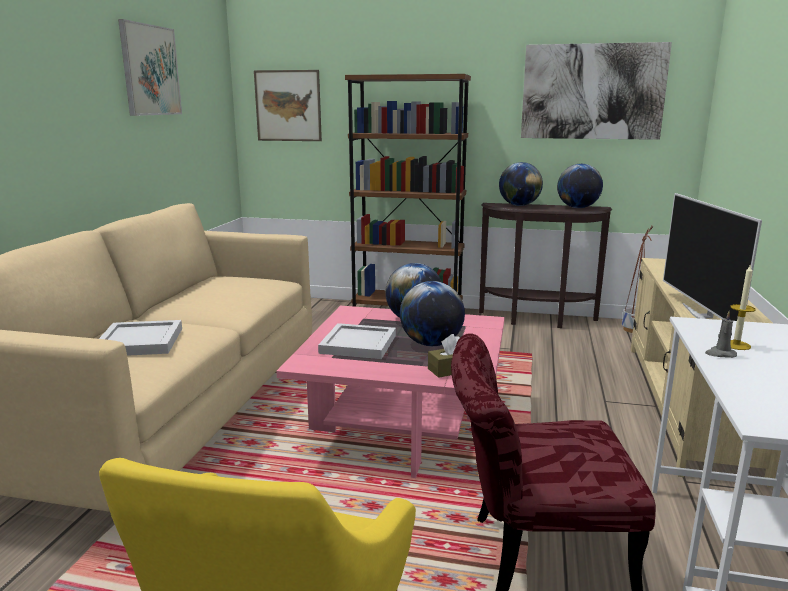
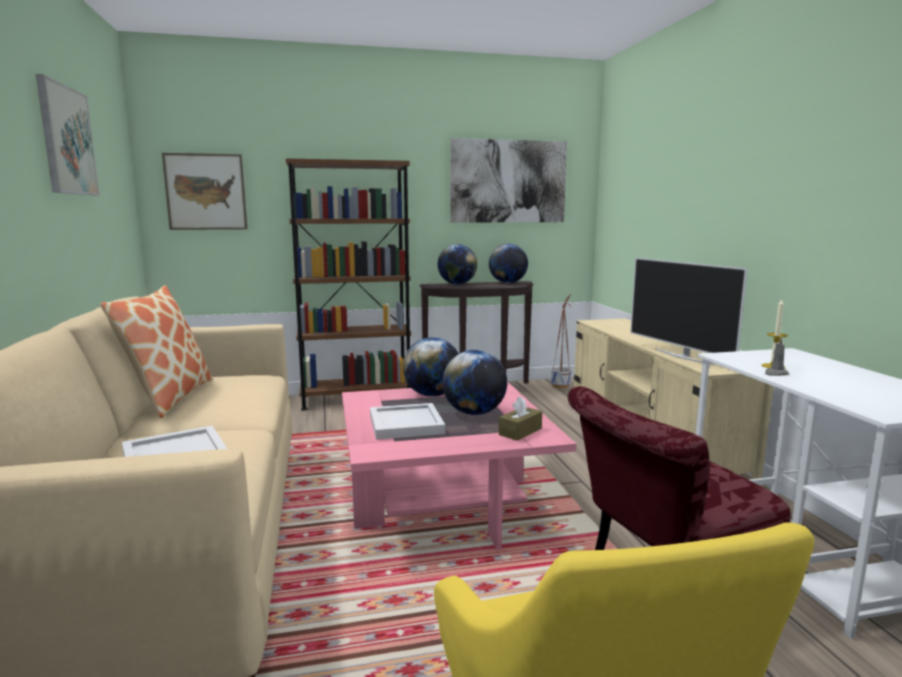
camera: 25 degrees left, 5 degrees down
none -> pillow [100,285,213,418]

